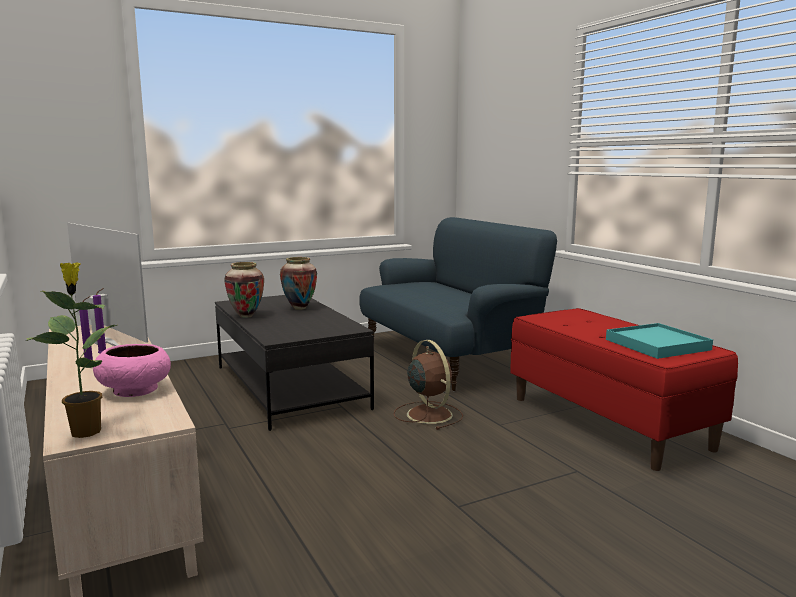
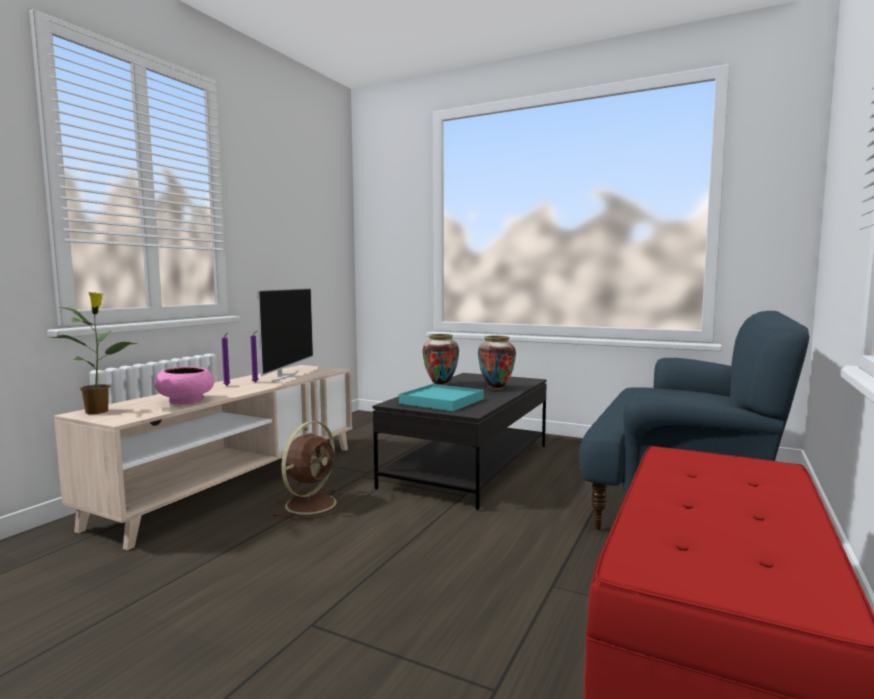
camera: 55 degrees right, 5 degrees down
brown fan [393,340,463,430] -> brown fan moved to [272,421,349,519]
turquoise tray [606,323,713,359] -> turquoise tray moved to [399,384,484,411]

